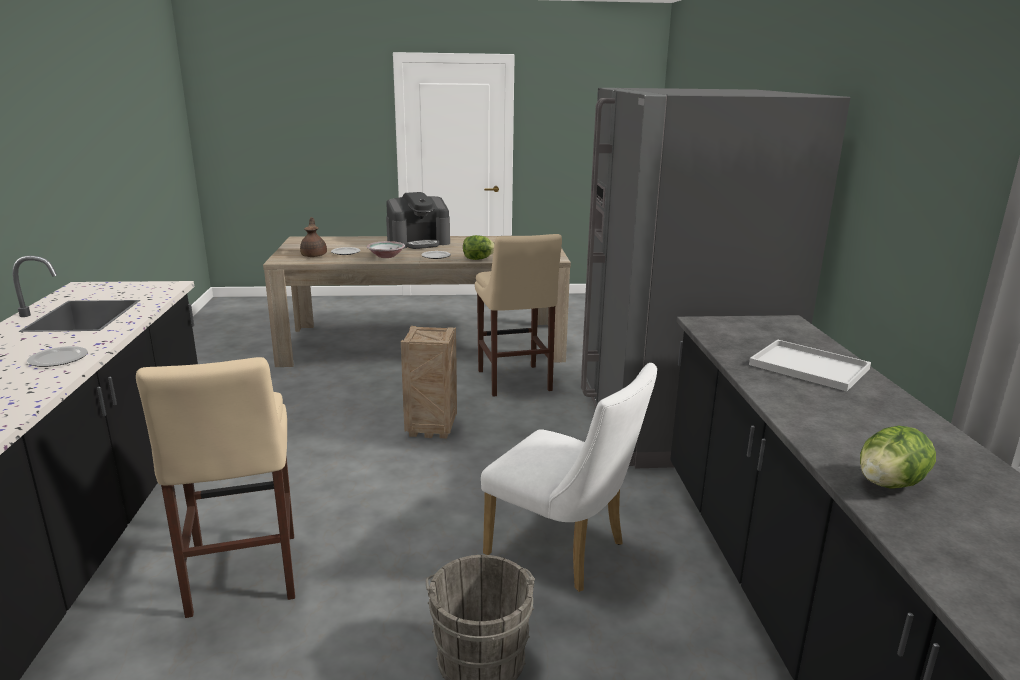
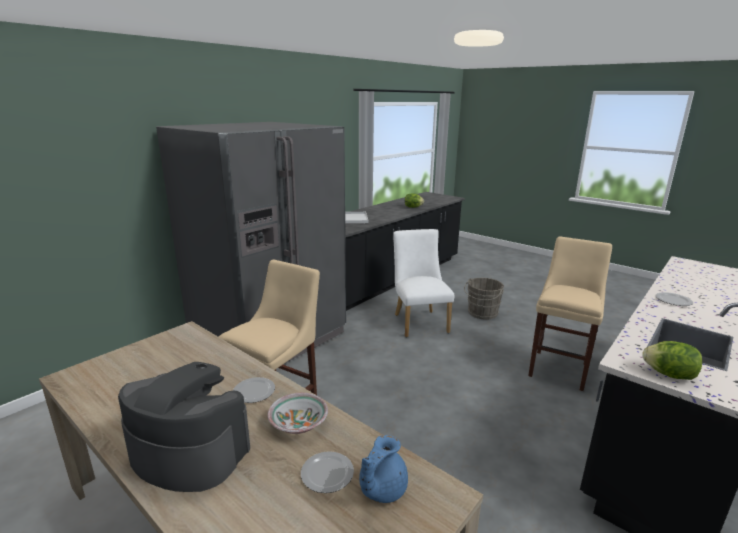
camera: 135 degrees left, 0 degrees up
brown teapot [300,217,327,257] -> blue teapot [359,435,408,503]
crate [401,326,457,439] -> none
lettuce [463,235,494,260] -> lettuce moved to [643,341,702,380]

